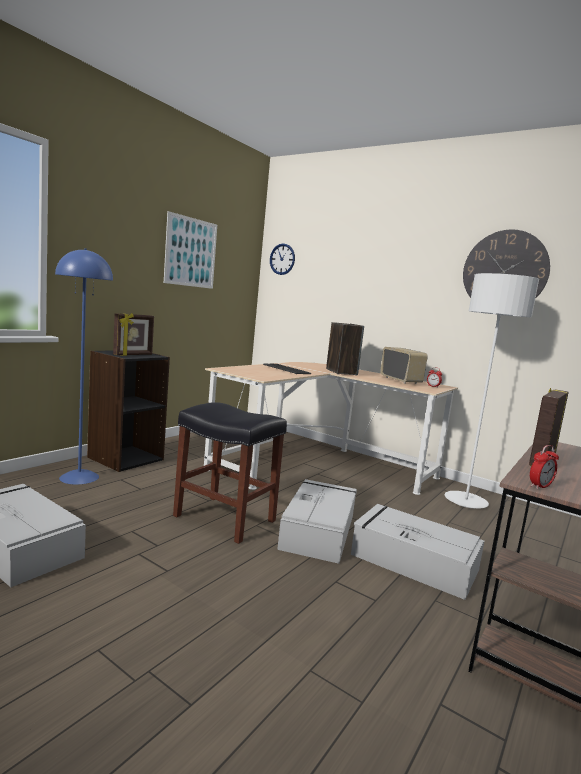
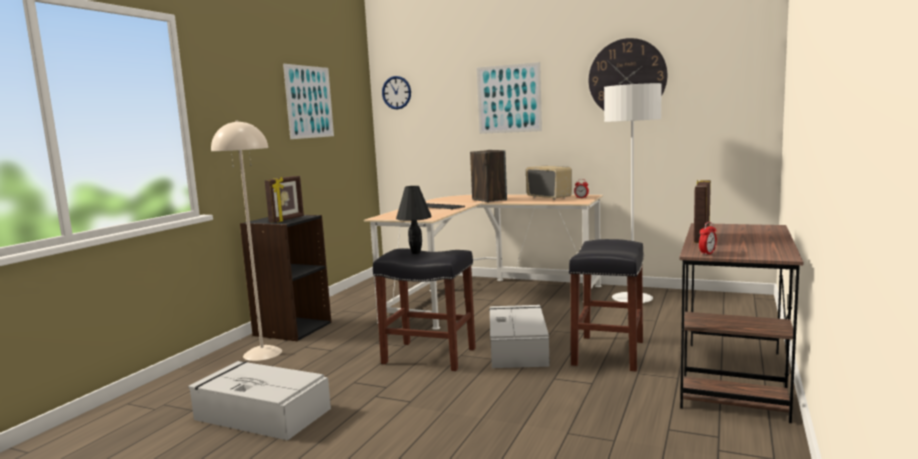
camera: 10 degrees left, 0 degrees up
blue floor lamp [55,248,113,485] -> beige floor lamp [211,120,282,361]
grey storage box [351,504,484,600] -> black stool [569,239,644,371]
none -> black table lamp [396,186,432,254]
none -> picture [477,62,542,134]

